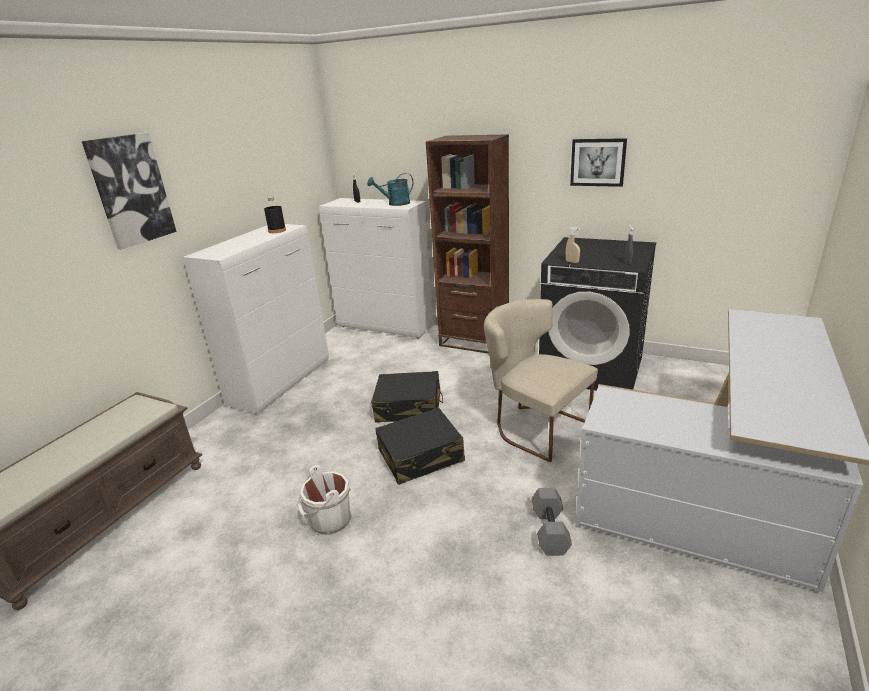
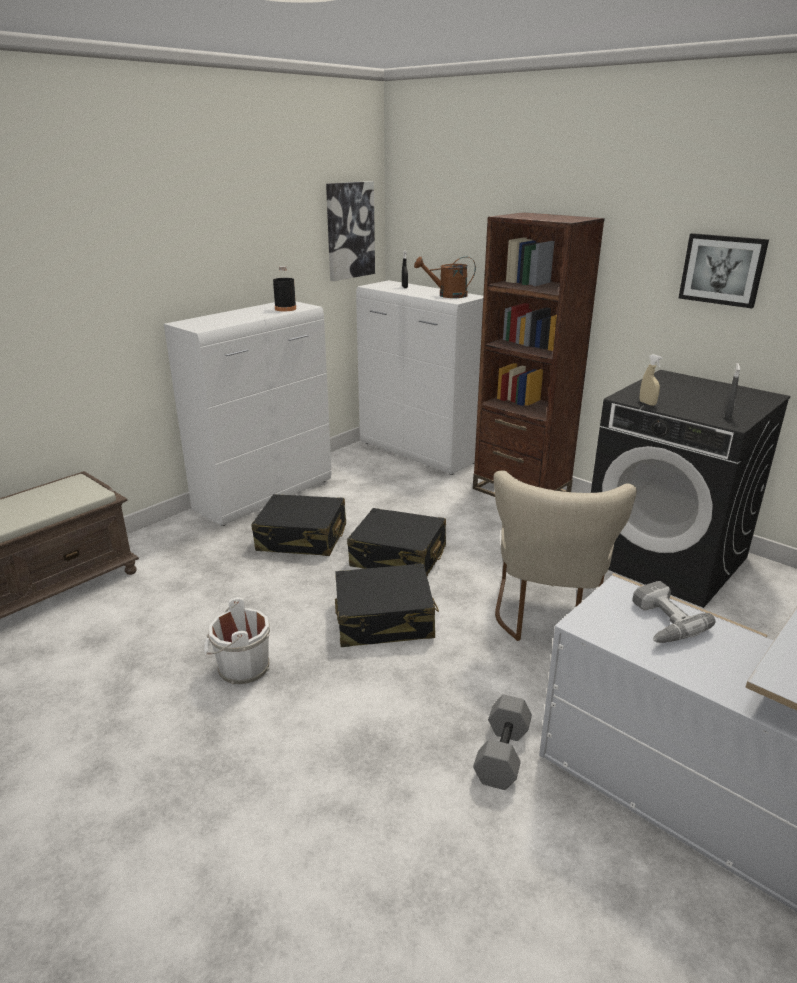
camera: 15 degrees right, 0 degrees up
picture [82,133,177,249] -> picture moved to [326,181,375,281]
turquoise watering can [367,173,413,206] -> brown watering can [414,257,476,298]
beige chair [484,299,598,462] -> beige chair turned 135 degrees counterclockwise [493,470,637,641]
none -> black suitcase [252,494,346,556]
none -> power drill [632,581,715,643]

